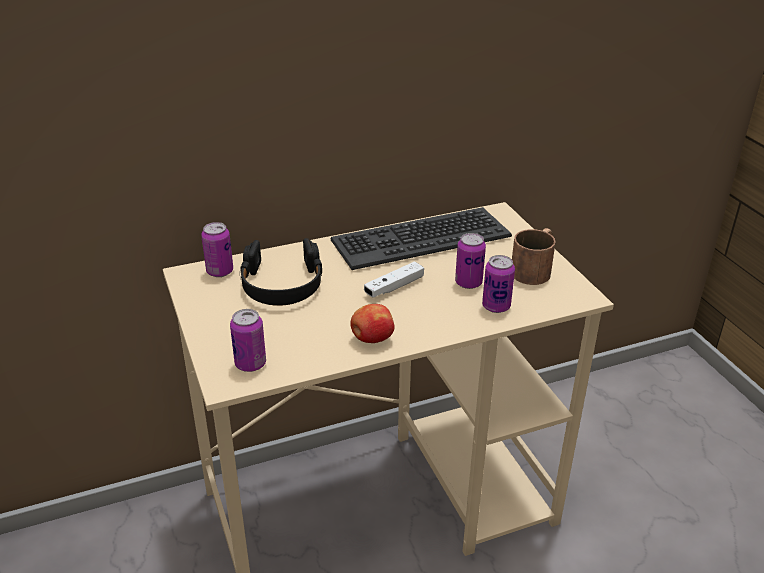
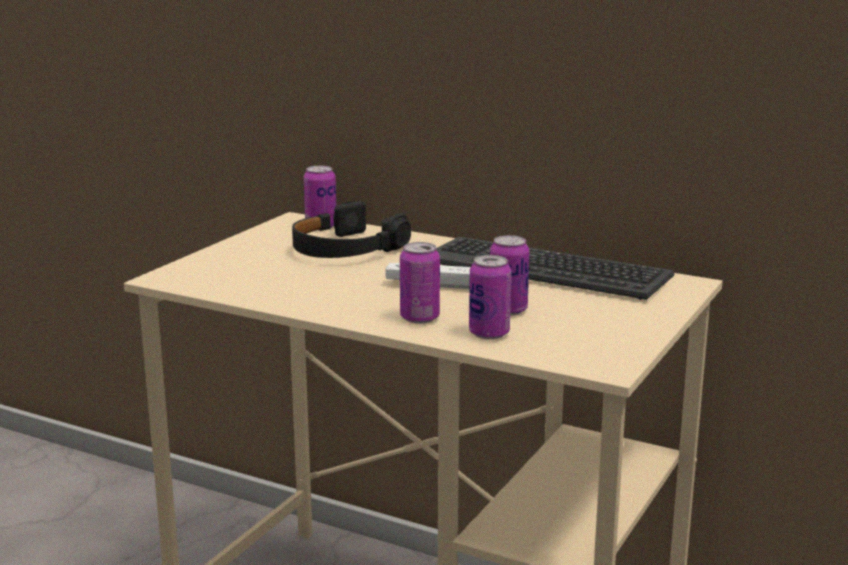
camera: 50 degrees right, 15 degrees down
can [230,309,266,372] -> can moved to [400,242,440,324]
apple [350,304,394,343] -> none
brown mug [512,228,556,285] -> none

